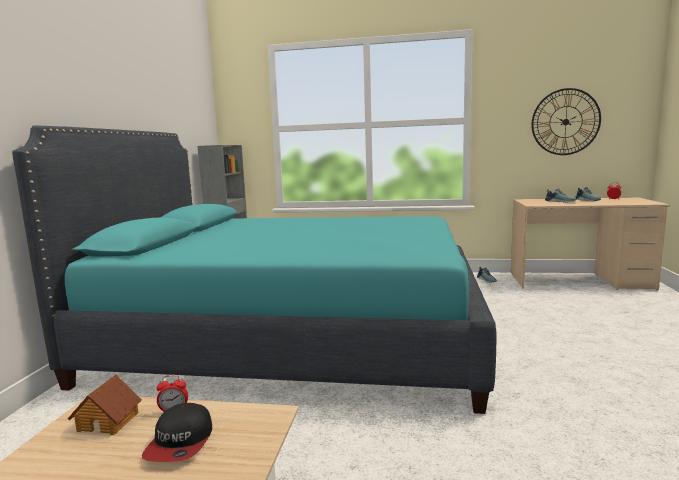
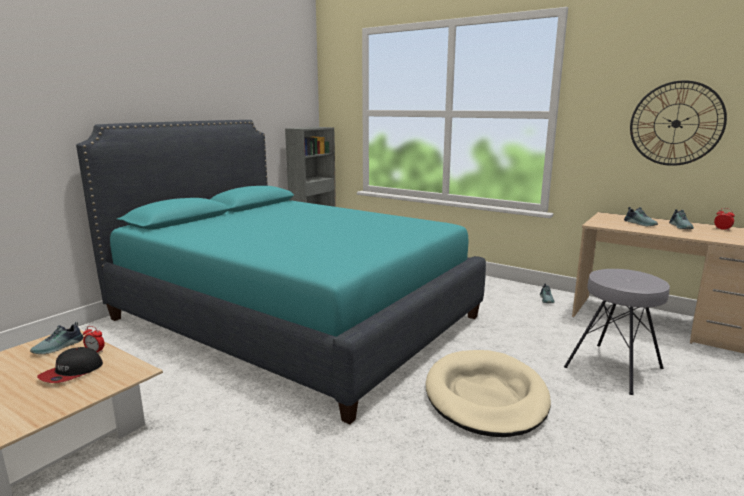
camera: 25 degrees right, 5 degrees up
toy house [68,374,142,435] -> shoe [30,322,83,354]
none -> beige dog bed [426,350,551,437]
none -> grey stool [564,269,670,395]

